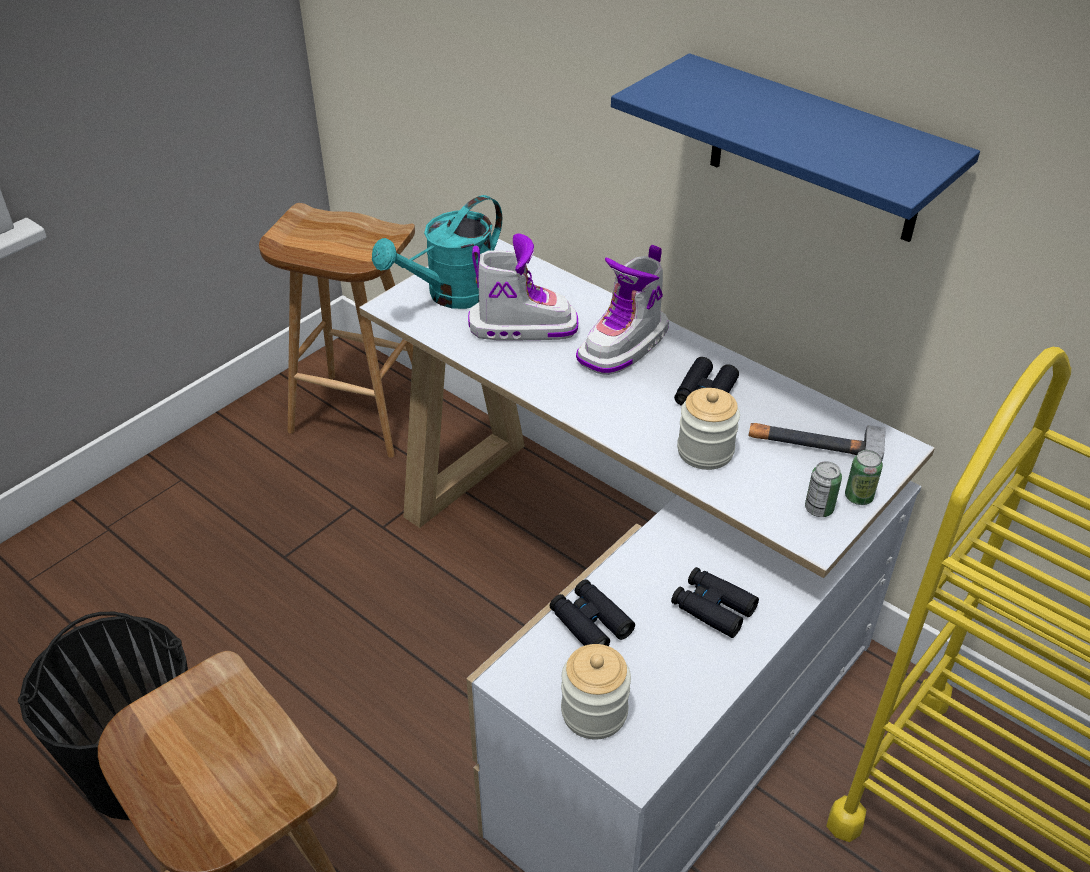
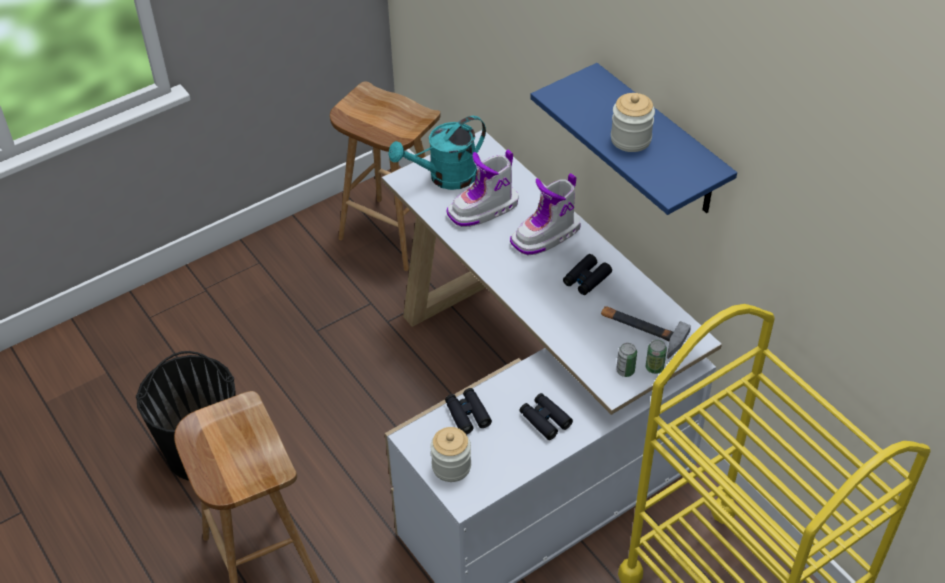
camera: 15 degrees right, 5 degrees up
boot [468,234,578,340] -> boot turned 135 degrees clockwise [447,149,519,227]
jar [677,388,740,470] -> jar moved to [611,93,655,152]

